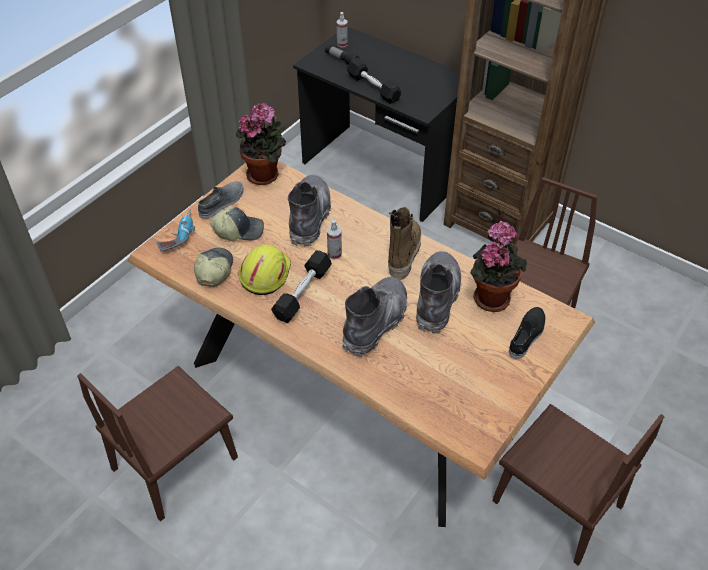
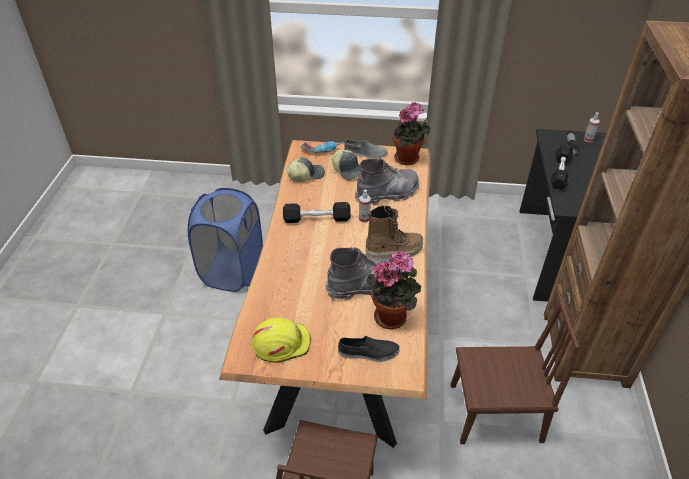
camera: 60 degrees right, 5 degrees down
brown chair [77,366,238,521] -> blue laundry basket [188,188,263,292]
yellow hard hat [238,244,291,295] -> yellow hard hat moved to [251,318,311,363]
grey boot [342,277,408,357] -> none

